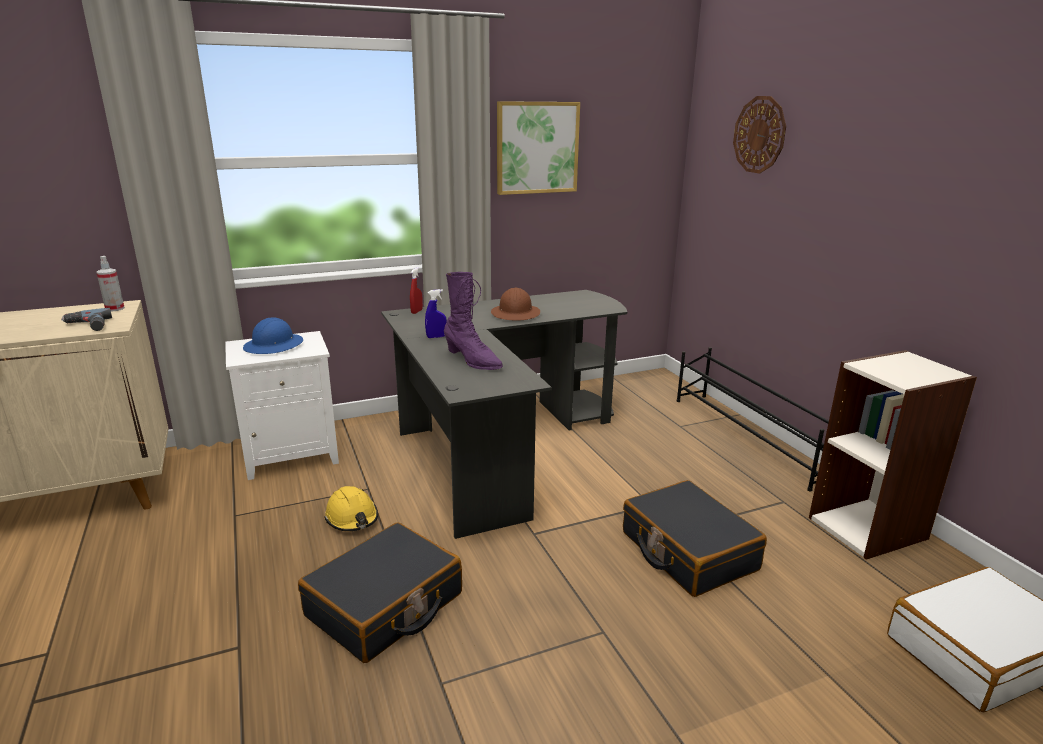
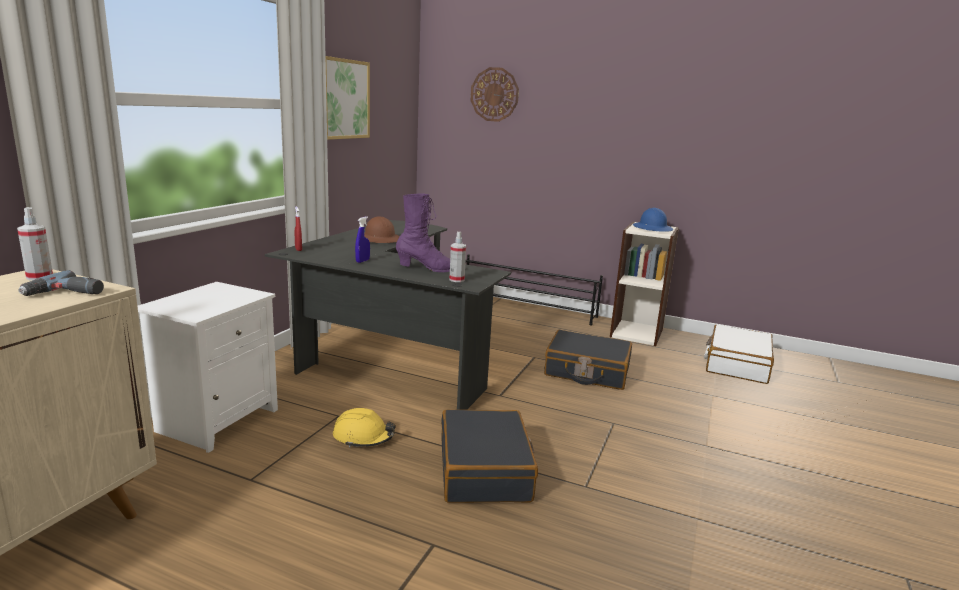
camera: 45 degrees left, 5 degrees down
blue hard hat [243,318,303,354] -> blue hard hat moved to [633,208,673,232]
none -> spray bottle [449,232,466,282]

